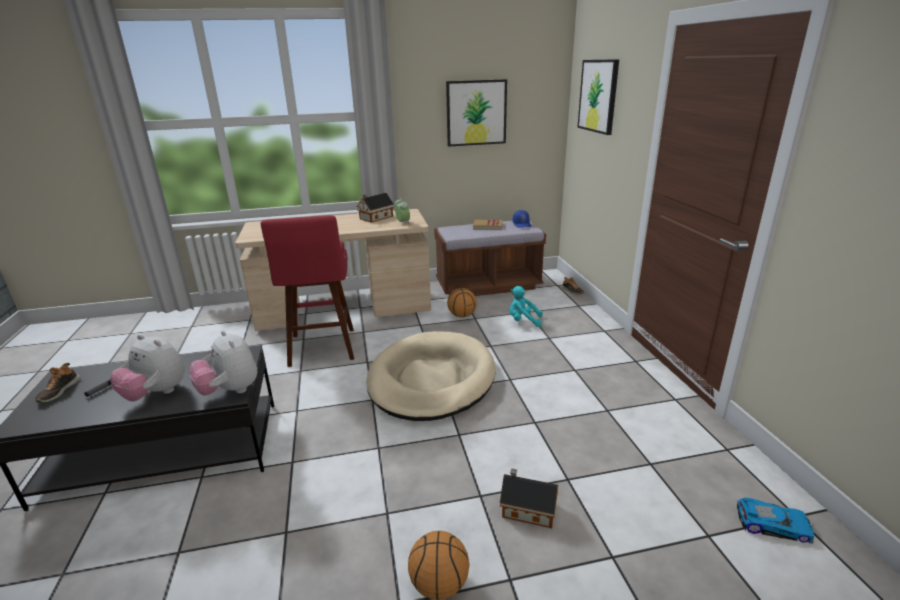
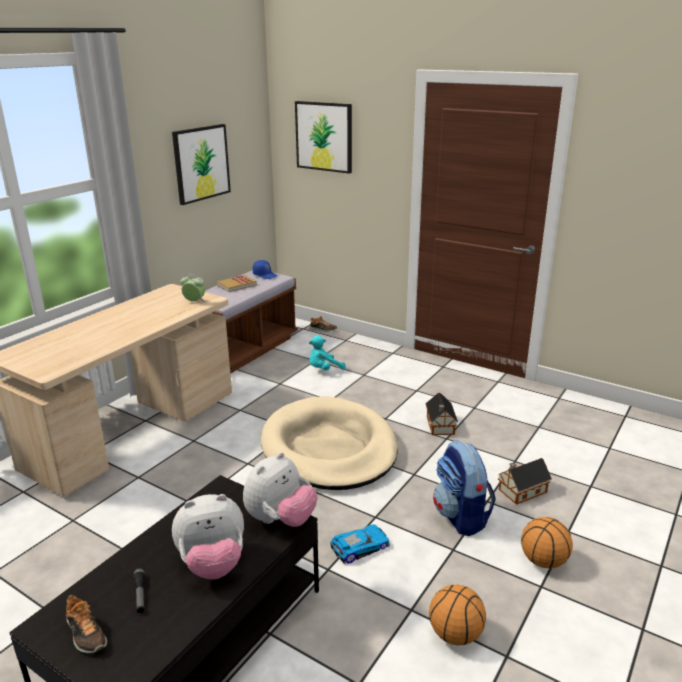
camera: 45 degrees left, 0 degrees up
plush toy [190,331,257,395] -> plush toy turned 60 degrees counterclockwise [243,452,318,527]
red stool [261,215,354,367] -> none
toy house [357,193,394,223] -> toy house moved to [426,393,458,435]
basketball [447,288,477,318] -> basketball moved to [429,585,486,645]
toy car [737,497,814,544] -> toy car moved to [330,524,390,564]
none -> backpack [433,440,496,536]

